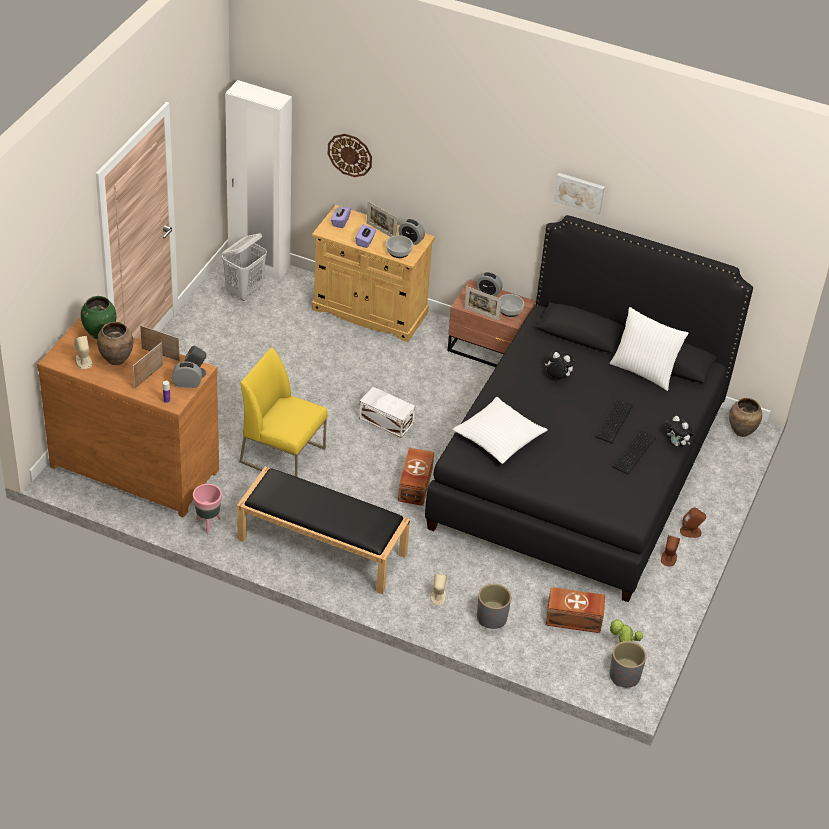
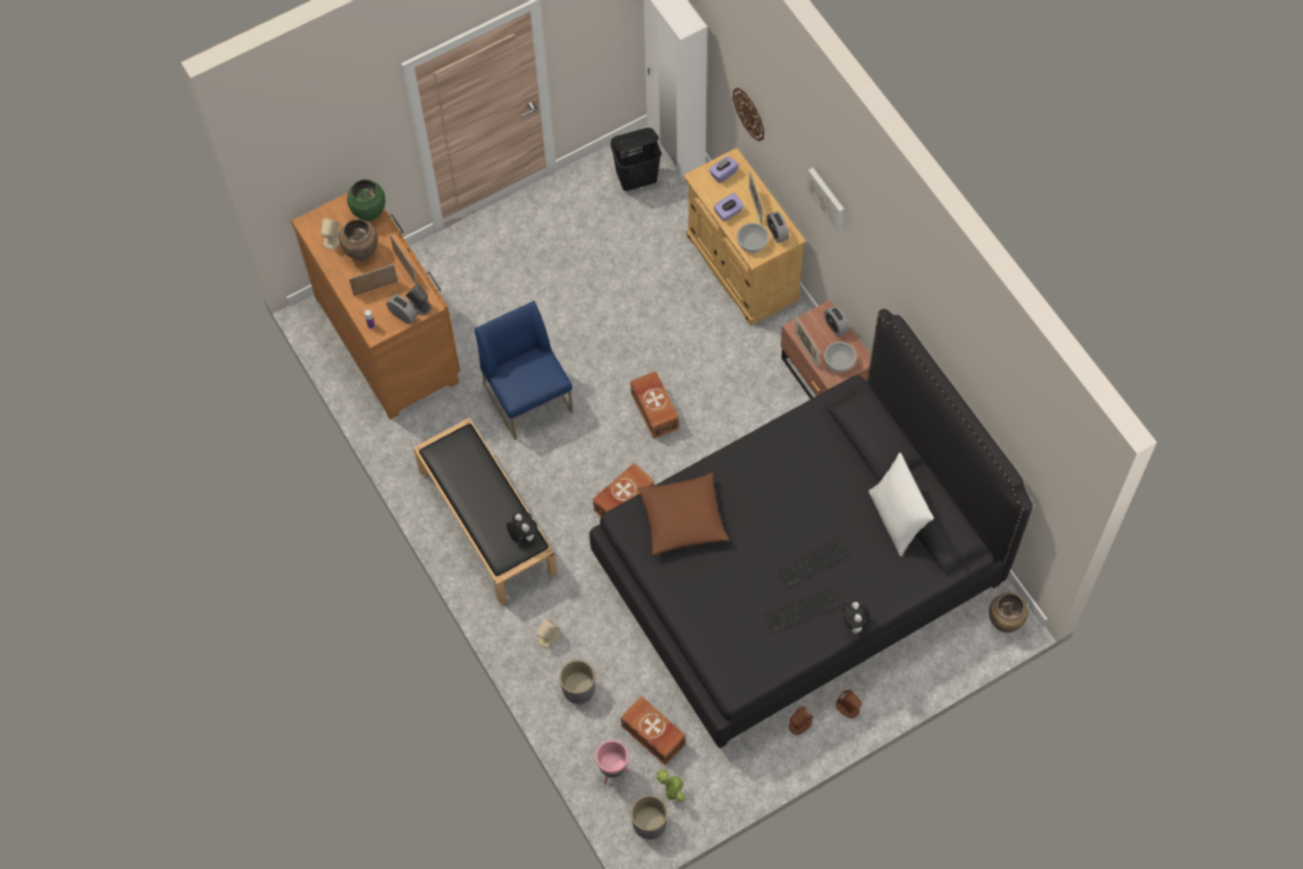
camera: 40 degrees right, 20 degrees up
pink planter [193,484,222,534] -> pink planter moved to [595,740,629,785]
white laundry basket [222,233,267,301] -> black laundry basket [610,128,661,191]
yellow chair [240,347,328,477] -> blue chair [475,301,573,440]
white storage box [359,387,415,438] -> brown storage box [630,371,679,439]
white pillow [452,397,548,464] -> brown pillow [638,473,729,555]
plush toy [545,352,574,379] -> plush toy moved to [507,510,537,542]
picture [554,173,605,215] -> picture moved to [806,168,844,231]

